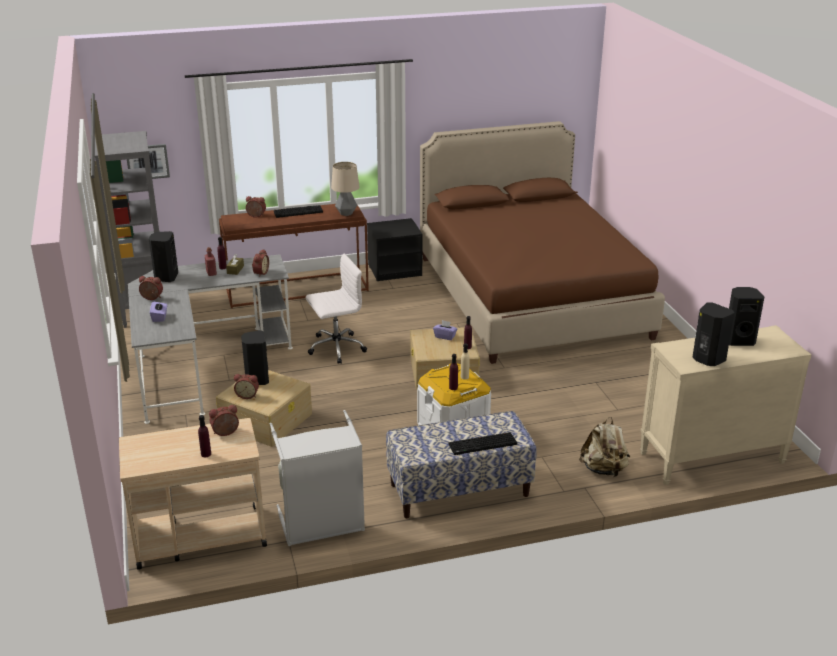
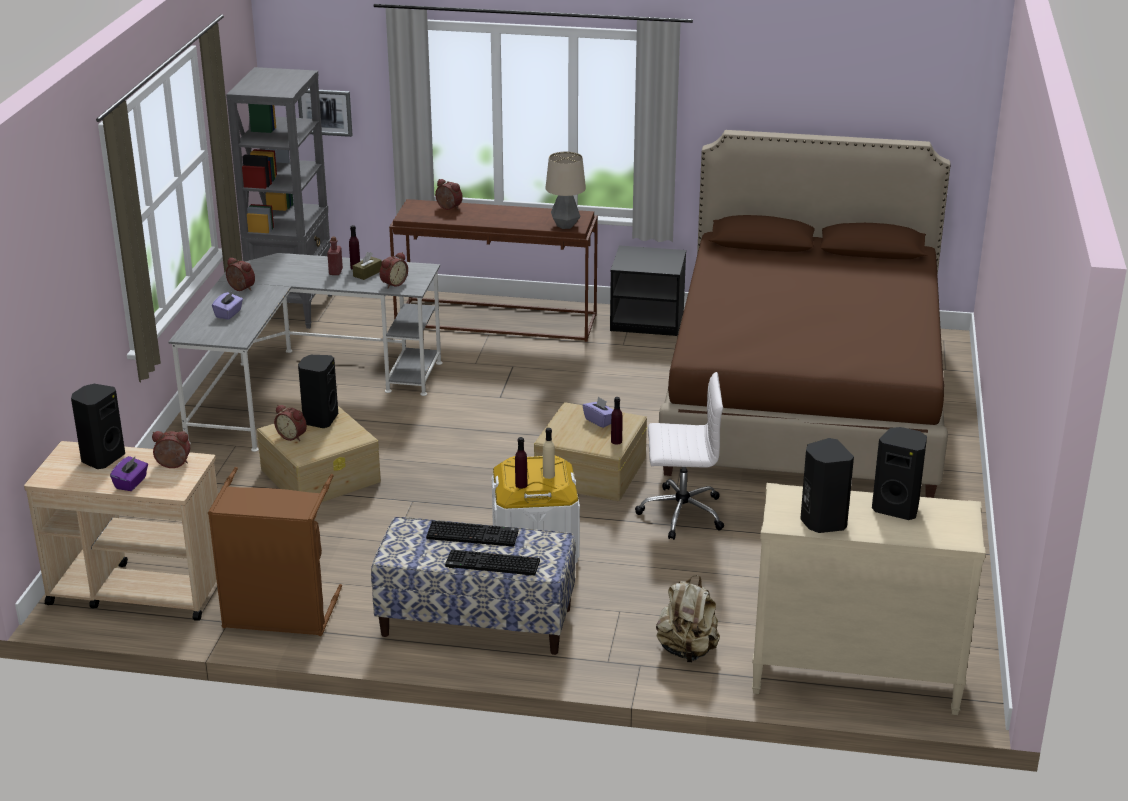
camera: 25 degrees right, 0 degrees up
black speaker [149,231,178,282] -> black speaker moved to [71,384,125,469]
purple bottle [198,415,211,457] -> purple tissue box [110,456,148,491]
grey laundry basket [270,410,365,546] -> brown laundry basket [208,467,342,636]
keyboard [274,205,323,218] -> keyboard moved to [426,521,519,546]
white office chair [306,253,367,364] -> white office chair moved to [635,372,724,540]

